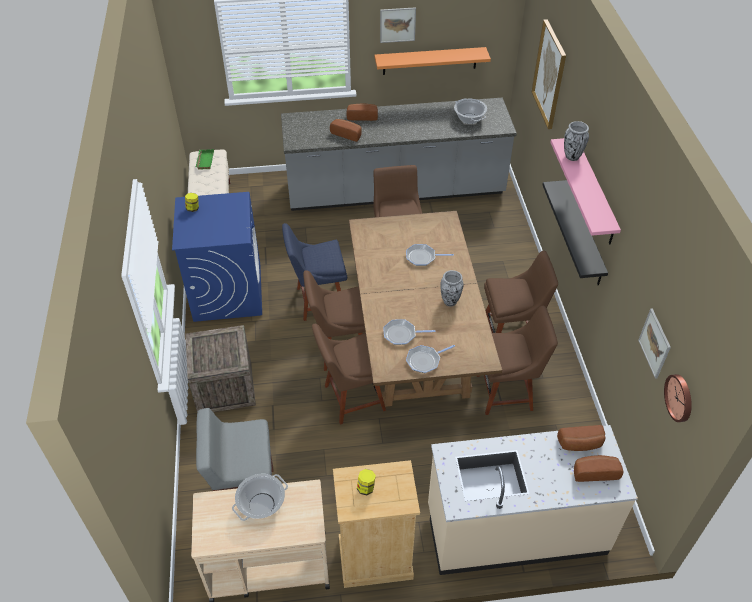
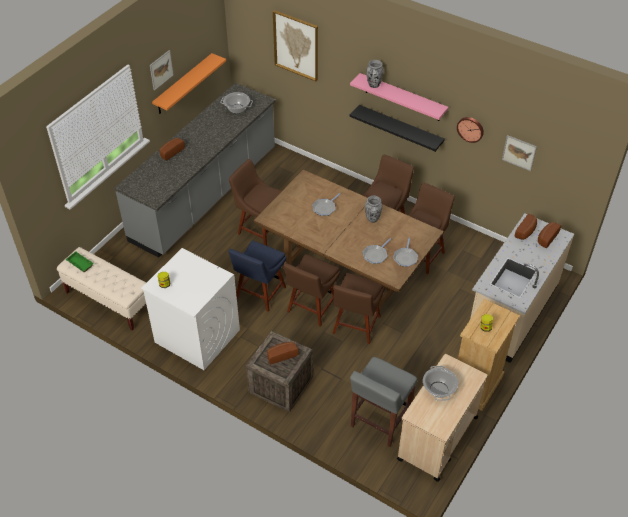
camera: 50 degrees left, 0 degrees up
blue washing machine [172,192,262,322] -> white washing machine [141,248,240,370]
bread [330,119,362,142] -> bread moved to [267,342,299,364]
wall clock [664,374,692,422] -> wall clock moved to [457,117,484,143]

